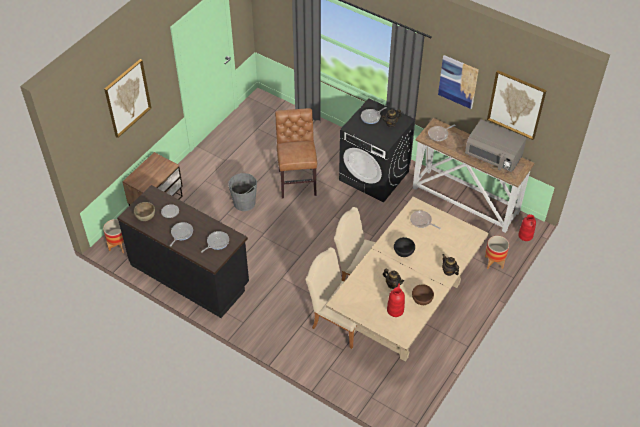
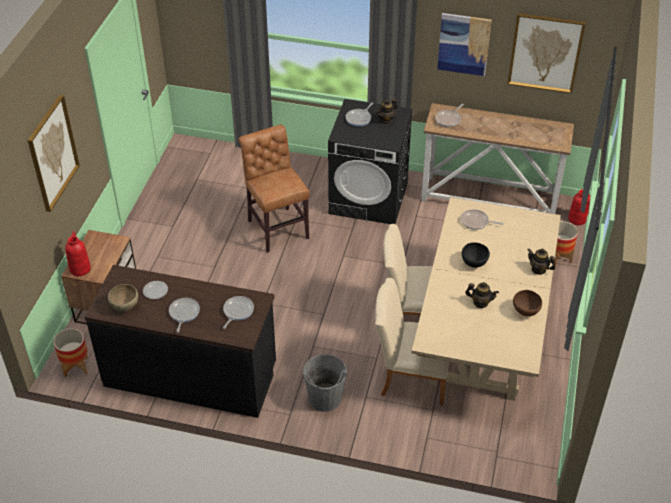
camera: 20 degrees left, 5 degrees down
grey bucket [228,173,257,211] -> grey bucket moved to [303,354,347,412]
red vase [387,283,405,317] -> red vase moved to [65,231,91,276]
grey microwave [465,119,527,172] -> none

